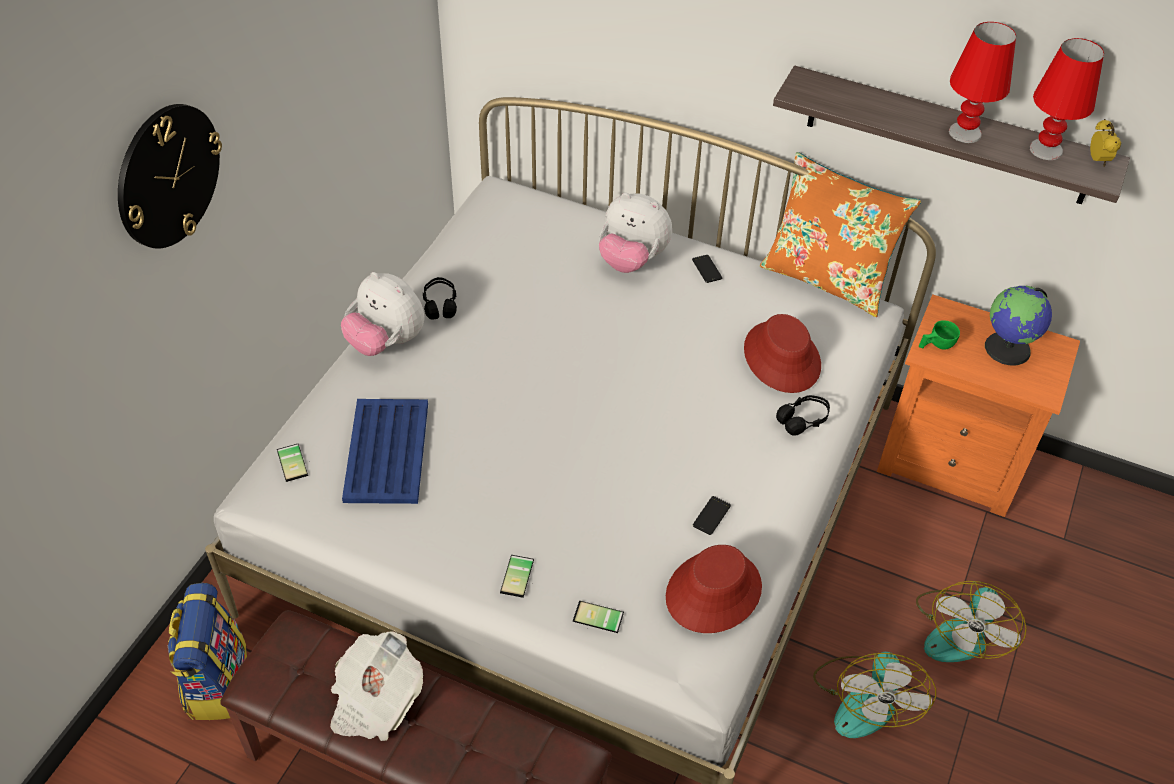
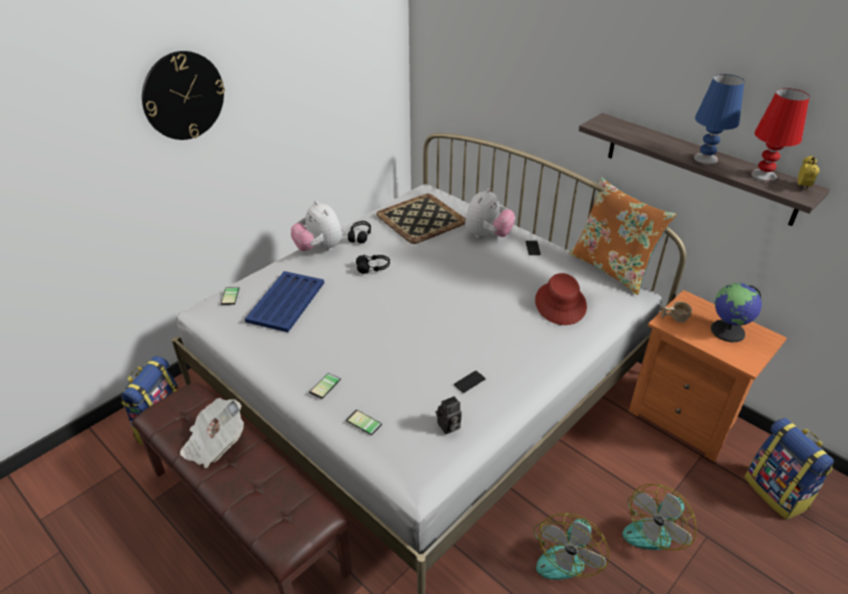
camera: 20 degrees right, 10 degrees down
plush toy [599,193,672,273] -> plush toy turned 105 degrees counterclockwise [465,188,515,238]
red hat [666,545,762,633] -> camera [435,396,462,434]
black headphones [776,395,830,436] -> black headphones moved to [356,255,390,274]
green cup [919,320,960,350] -> beige cup [661,301,692,323]
red table lamp [949,22,1016,143] -> blue table lamp [694,74,744,164]
none -> tray [376,194,466,244]
none -> backpack [745,418,834,519]

